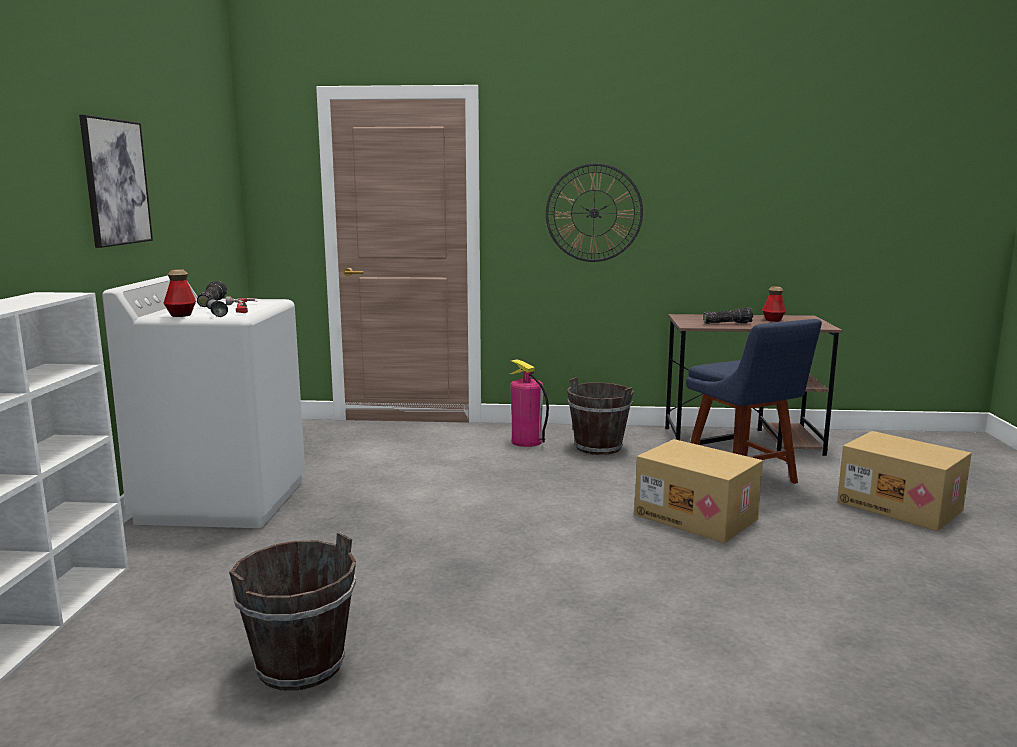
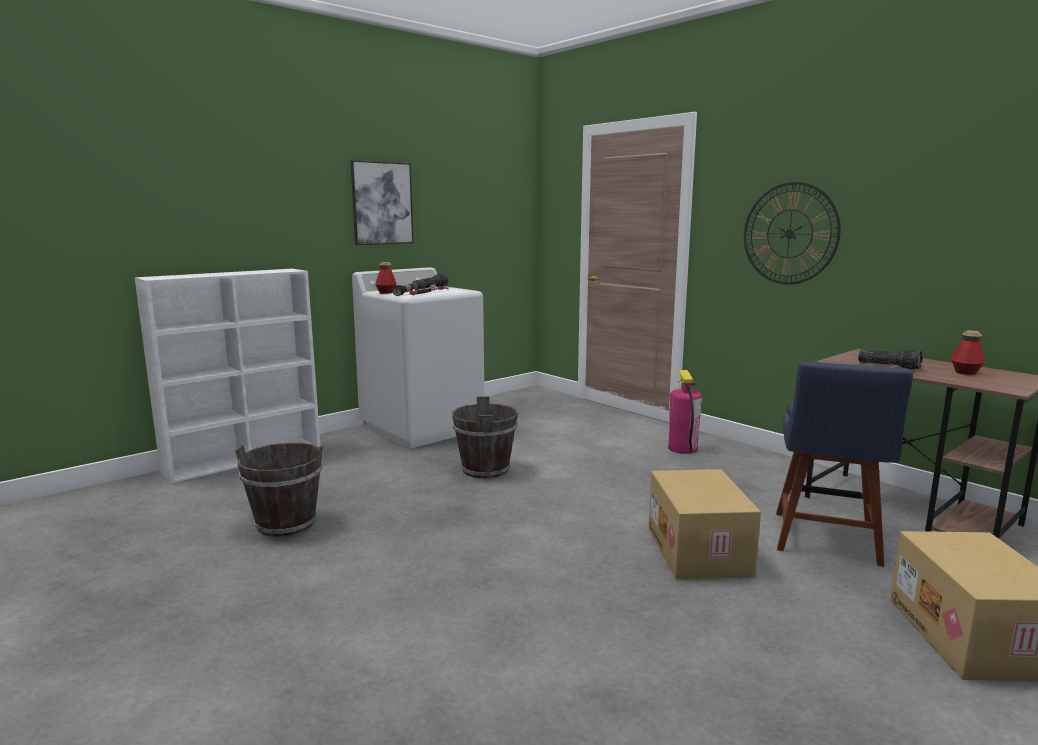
camera: 45 degrees right, 0 degrees up
brown bucket [567,377,633,455] -> brown bucket moved to [452,396,518,479]

